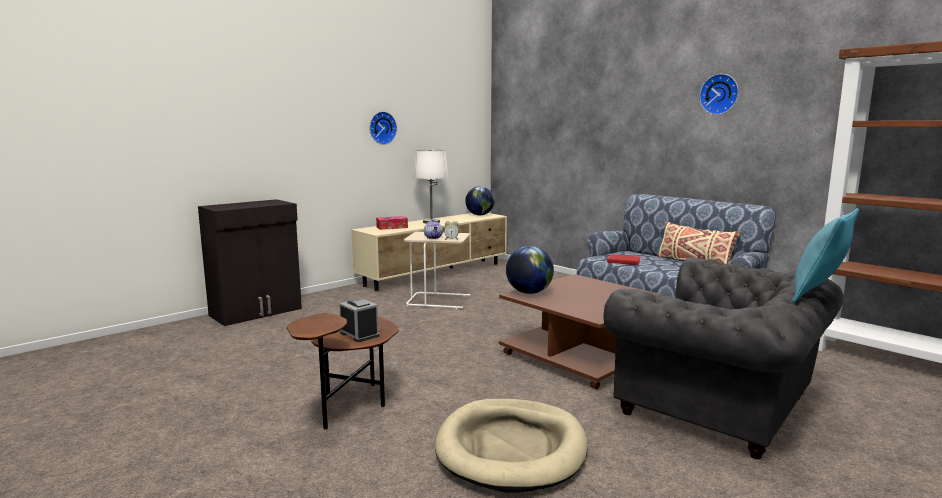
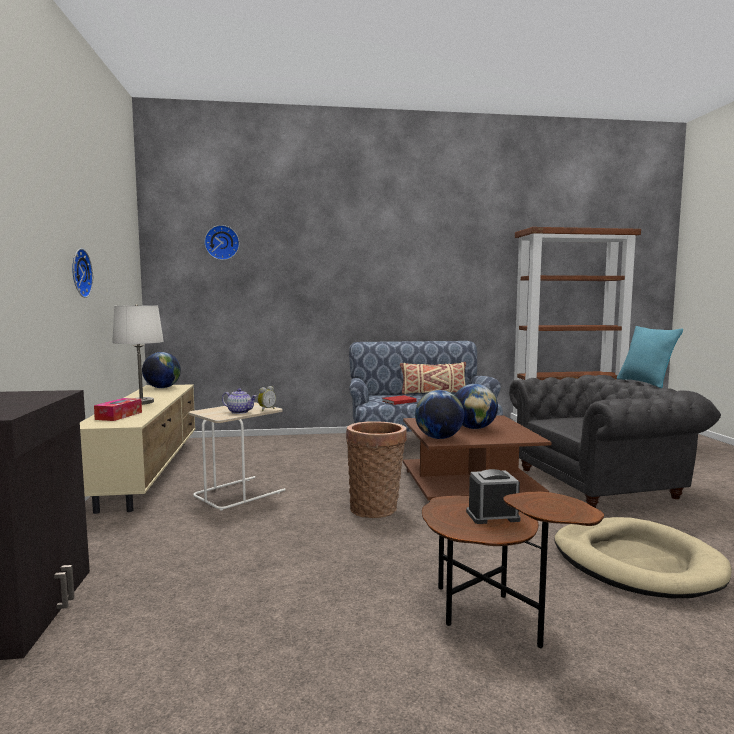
camera: 55 degrees left, 5 degrees down
wall clock [699,74,739,115] -> wall clock moved to [204,225,240,260]
none -> basket [346,421,407,518]
none -> globe [455,384,498,429]

